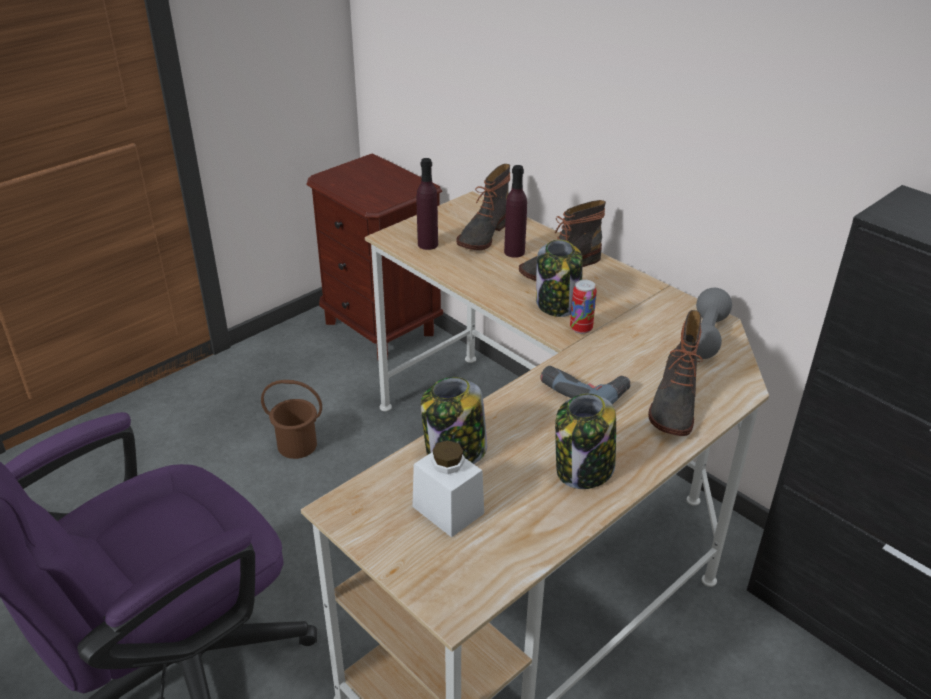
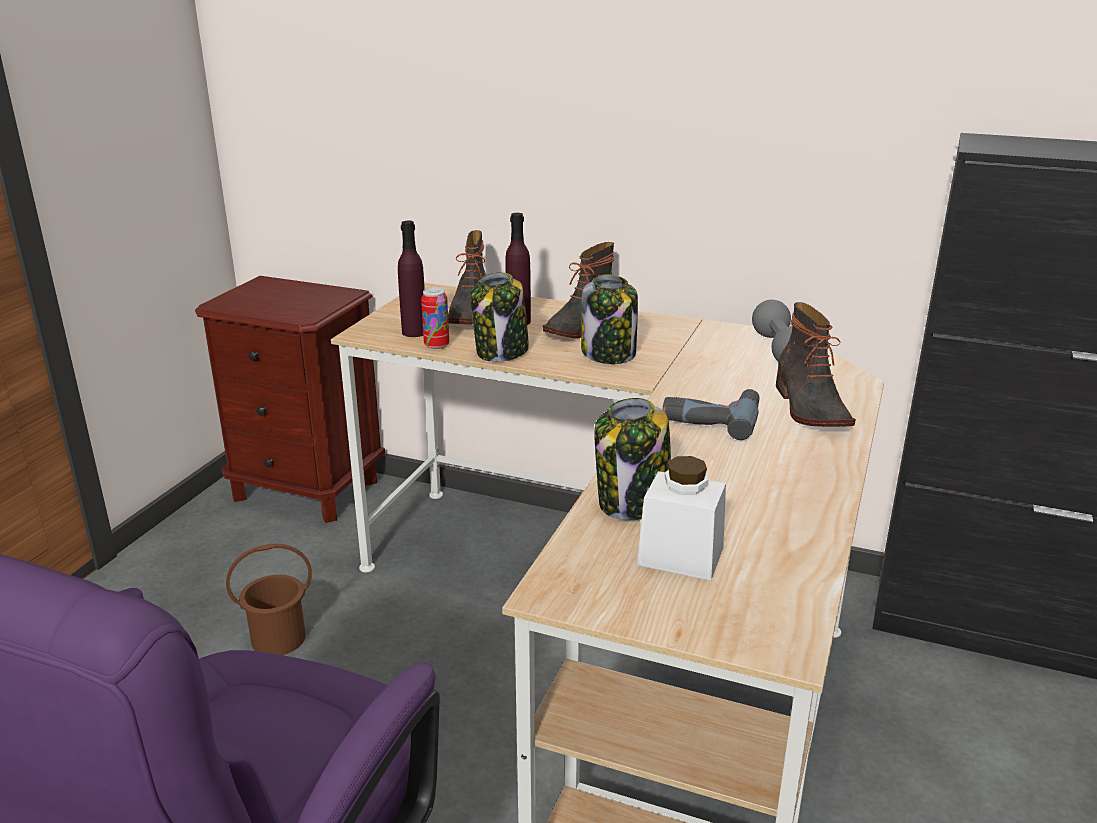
camera: 25 degrees left, 10 degrees down
jar [555,393,616,489] -> jar moved to [471,272,529,362]
can [570,279,597,334] -> can moved to [421,287,449,350]

